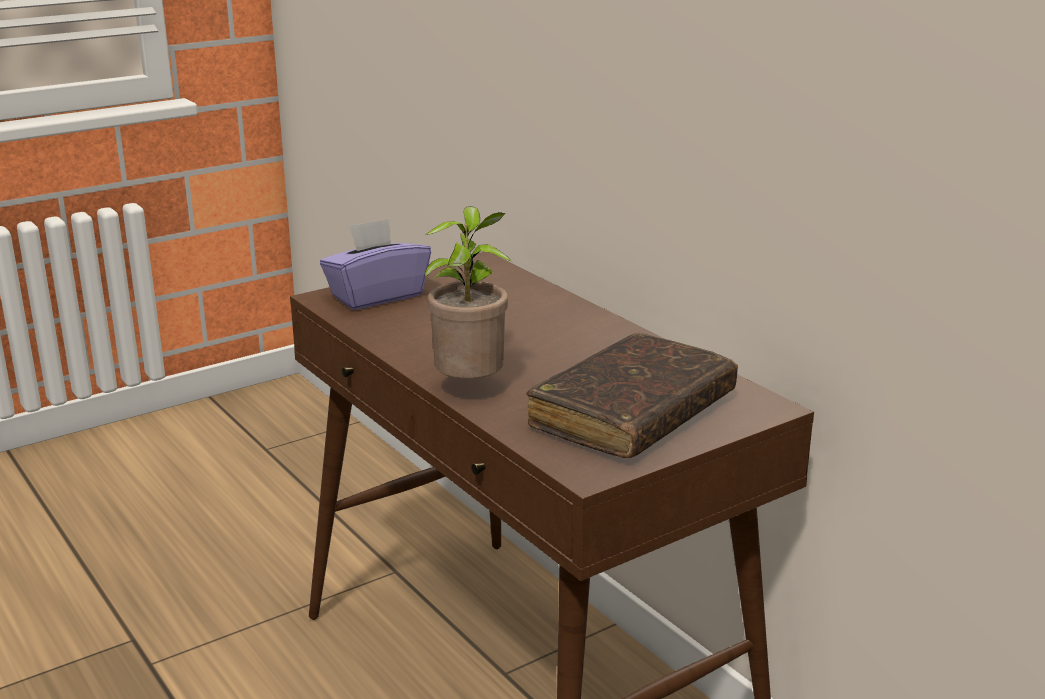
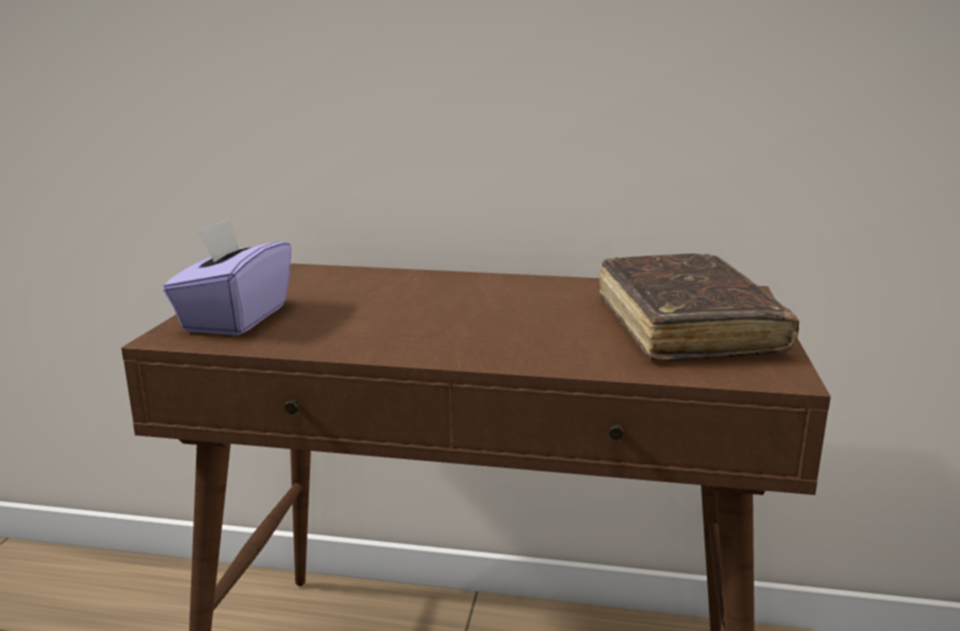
camera: 45 degrees left, 5 degrees down
potted plant [424,206,512,379] -> none

